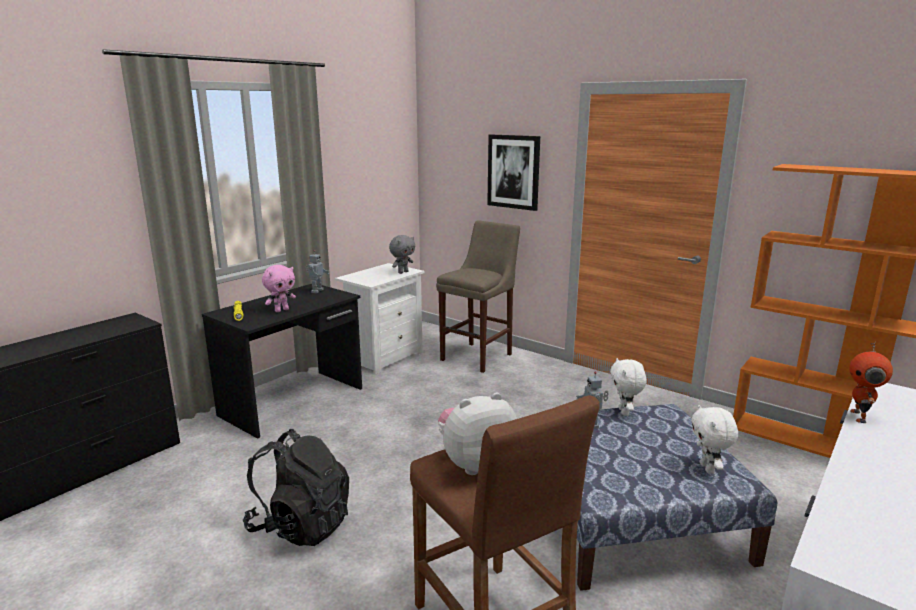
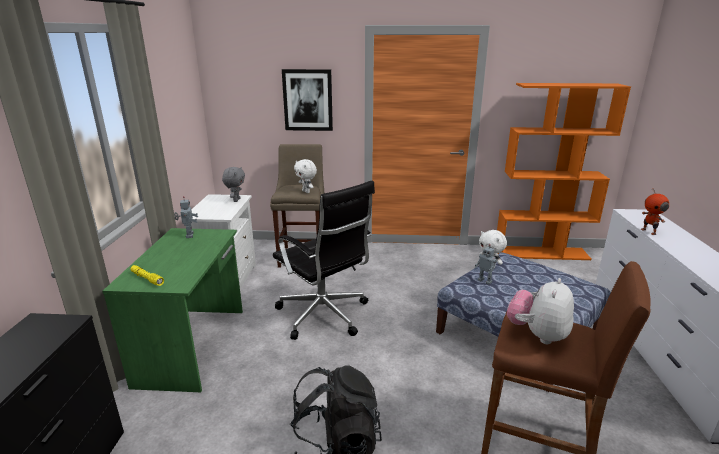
camera: 35 degrees left, 5 degrees up
black desk [202,284,362,439] -> green desk [103,228,243,392]
pink plush toy [262,265,296,312] -> none
white plush toy [691,405,738,474] -> white plush toy moved to [294,159,317,193]
none -> black office chair [273,180,375,340]

